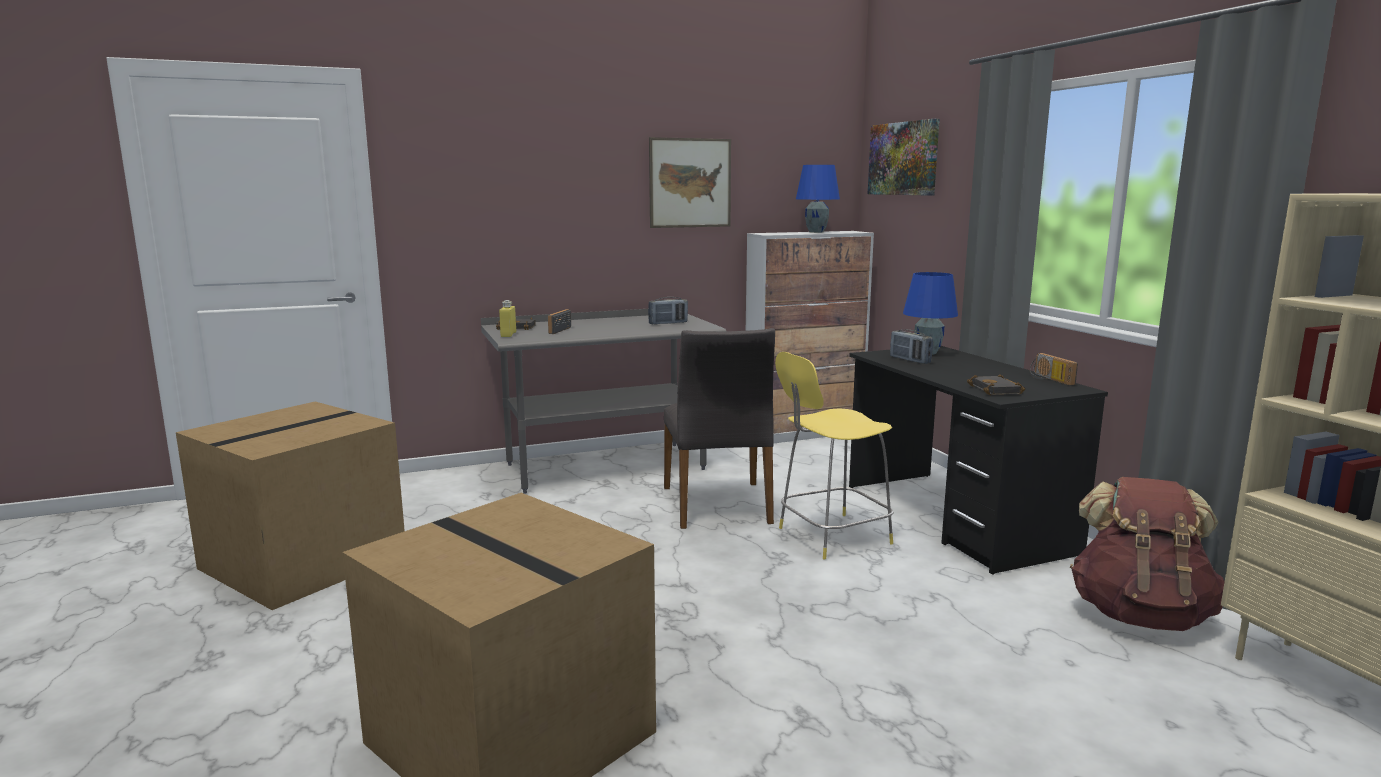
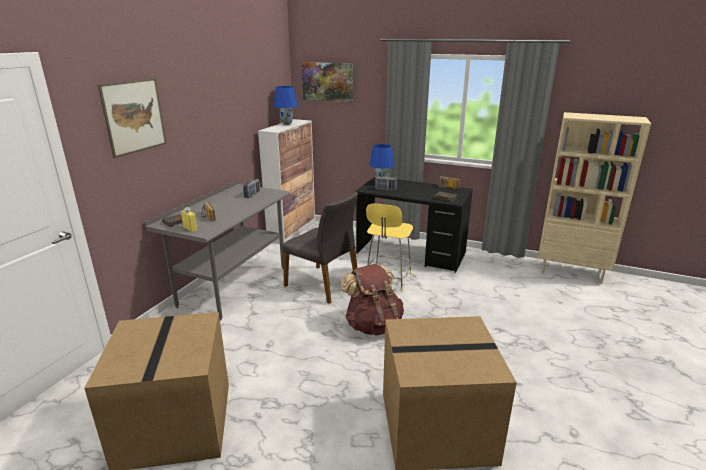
camera: 45 degrees left, 10 degrees up
picture [649,137,731,228] -> picture moved to [98,78,167,158]
brown backpack [1070,477,1225,631] -> brown backpack moved to [340,264,404,336]

